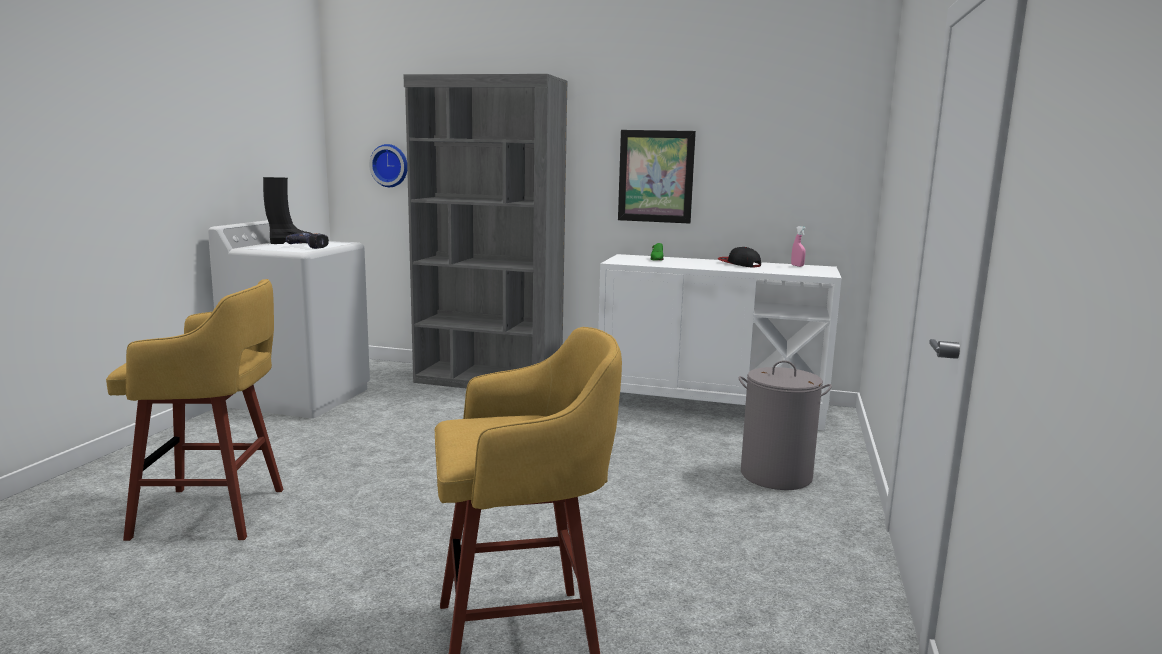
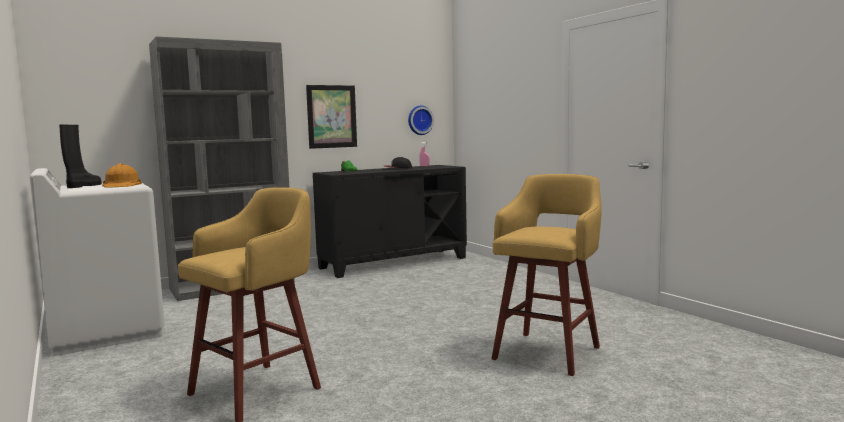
camera: 45 degrees left, 5 degrees down
power drill [286,233,329,249] -> orange hard hat [102,163,142,188]
wall clock [369,144,407,187] -> wall clock moved to [408,105,434,135]
white cabinet [598,254,842,431] -> black cabinet [313,165,467,278]
grey laundry basket [739,360,832,490] -> none

